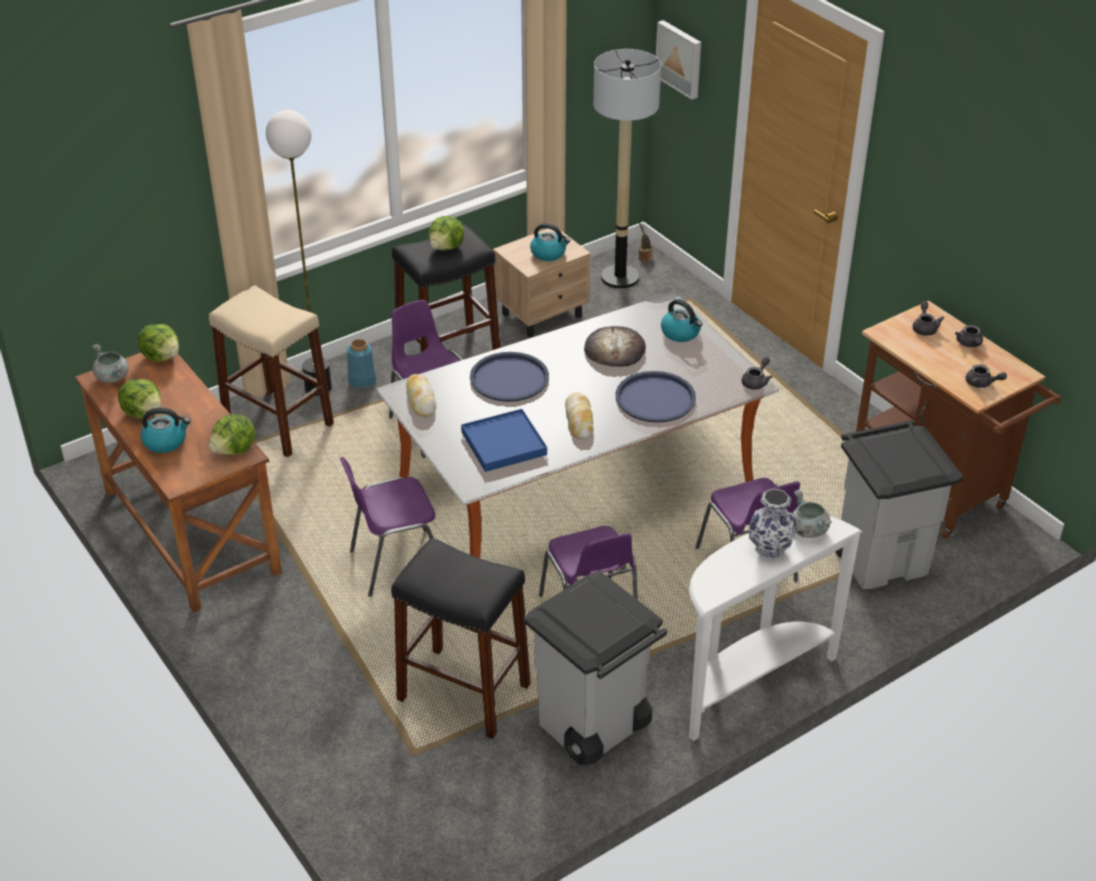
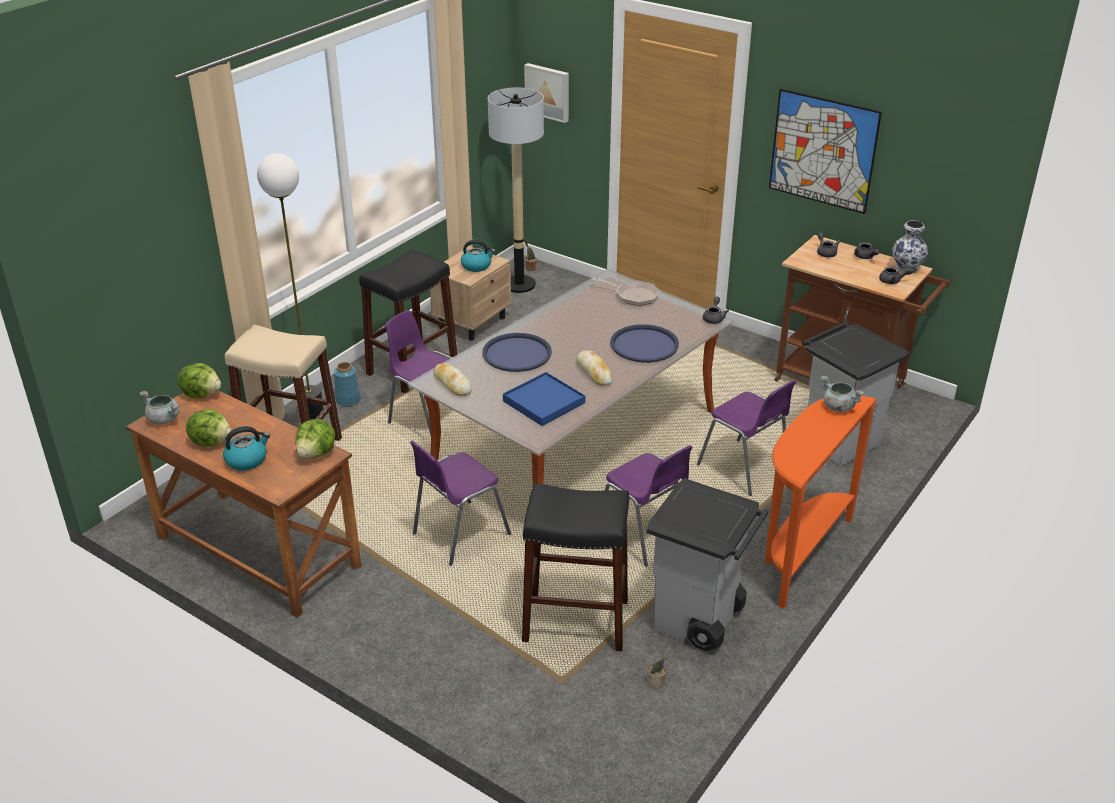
camera: 20 degrees left, 5 degrees down
lettuce [429,216,464,251] -> none
bread [584,326,646,367] -> none
kettle [661,299,702,342] -> frying pan [592,277,660,306]
white console table [689,516,863,741] -> orange console table [765,396,877,609]
vase [748,489,797,559] -> vase moved to [892,220,928,273]
none -> potted plant [647,647,670,688]
none -> picture [769,89,882,214]

